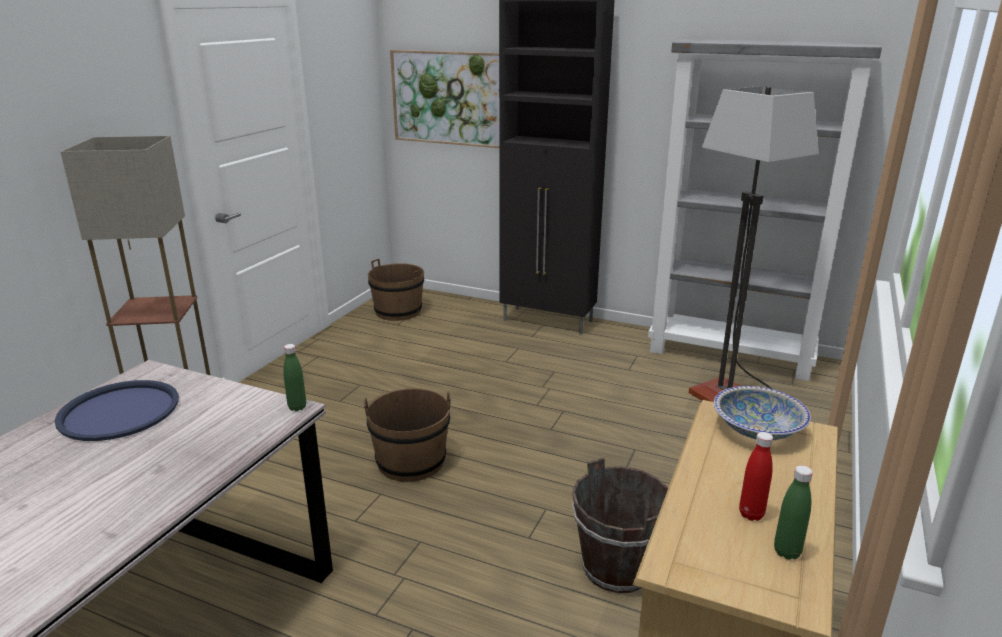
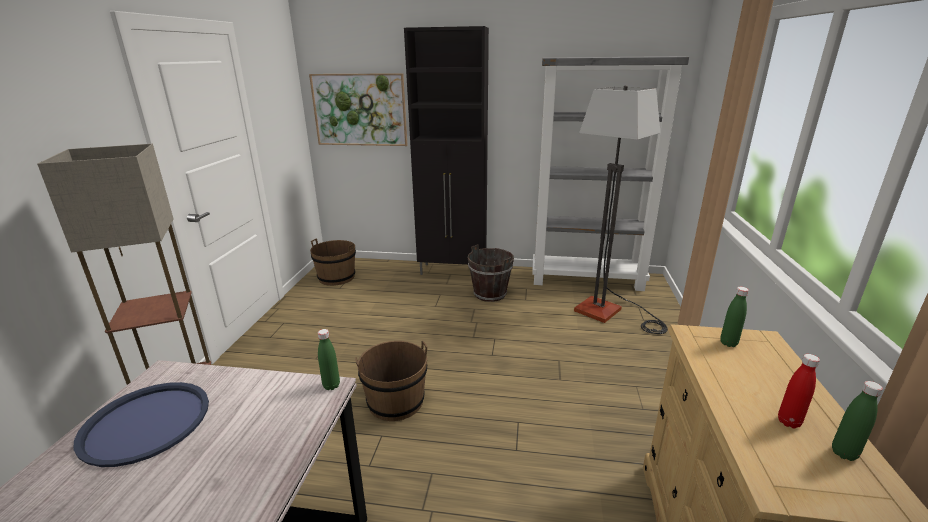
camera: 15 degrees left, 0 degrees up
brown bucket [572,458,669,593] -> brown bucket moved to [468,244,514,302]
bowl [714,386,811,440] -> green bottle [720,287,749,347]

